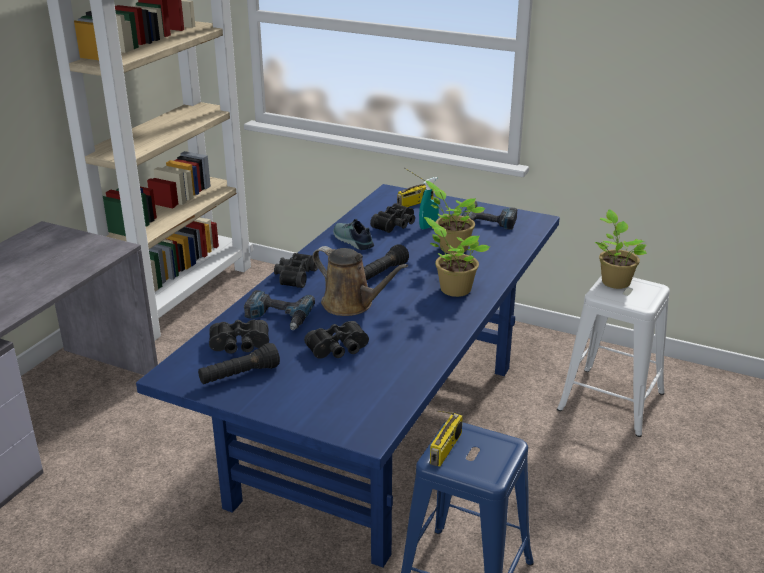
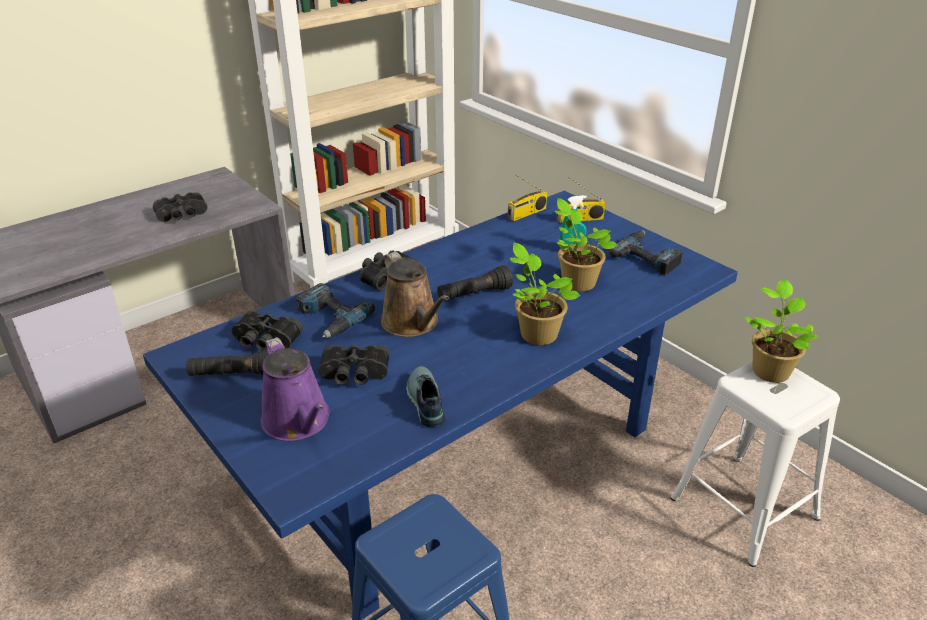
camera: 25 degrees right, 5 degrees up
shoe [333,219,374,250] -> shoe moved to [406,366,446,427]
black binoculars [370,203,415,233] -> black binoculars moved to [153,192,207,222]
radio [430,411,463,467] -> radio moved to [508,175,547,221]
none -> purple watering can [261,337,329,441]

